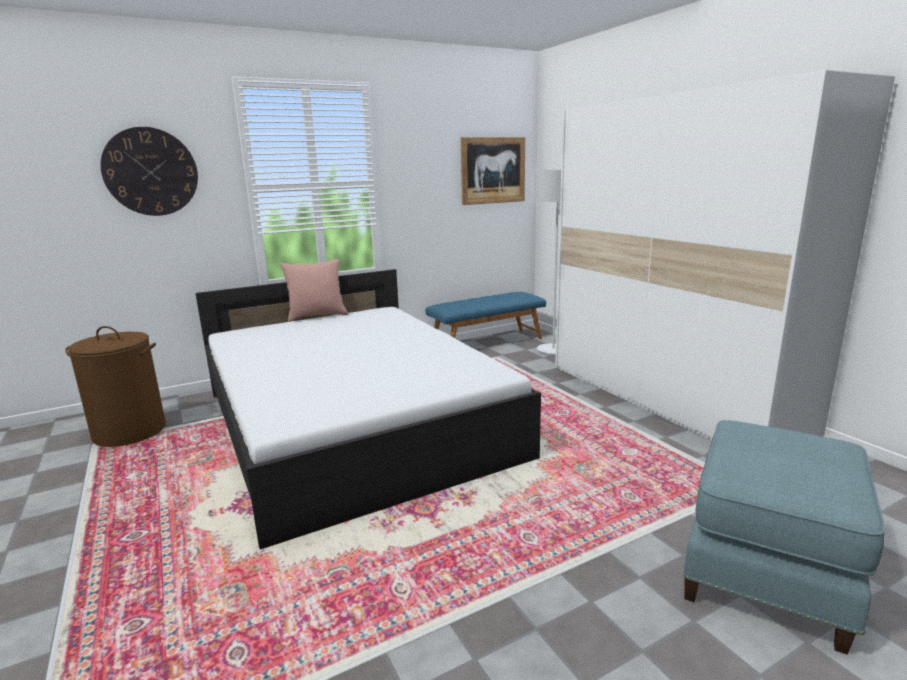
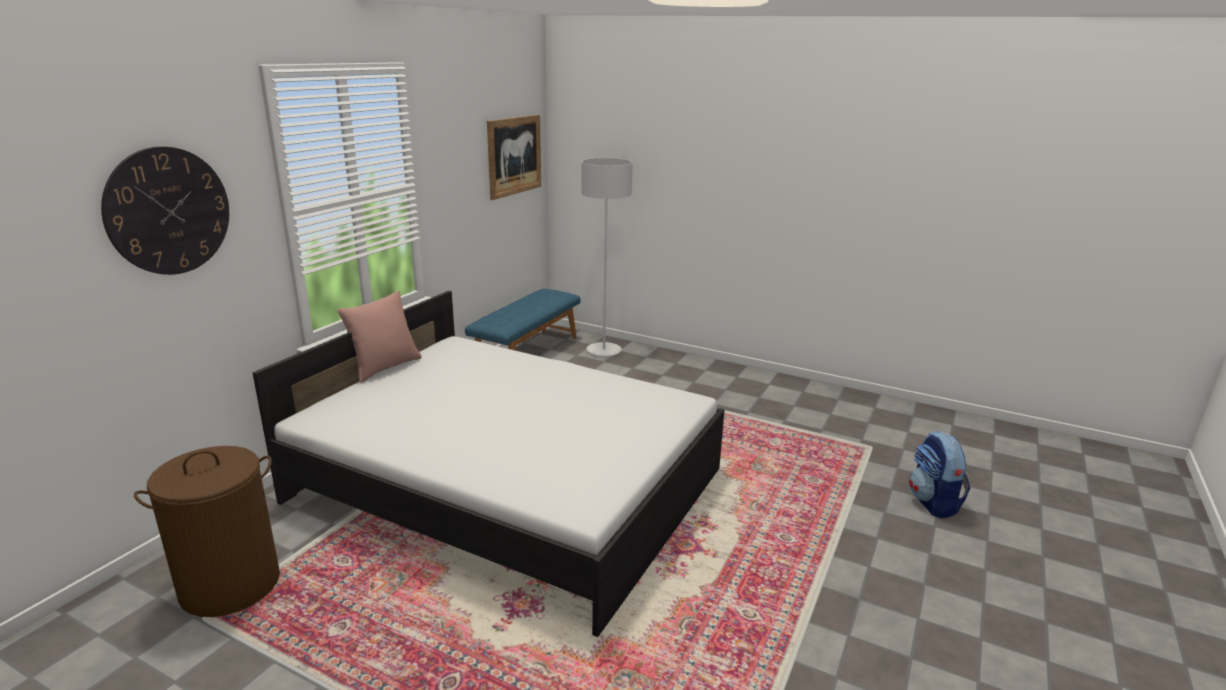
camera: 35 degrees left, 5 degrees up
white wardrobe [555,70,895,440] -> none
blue ottoman [683,420,885,655] -> backpack [909,431,970,519]

